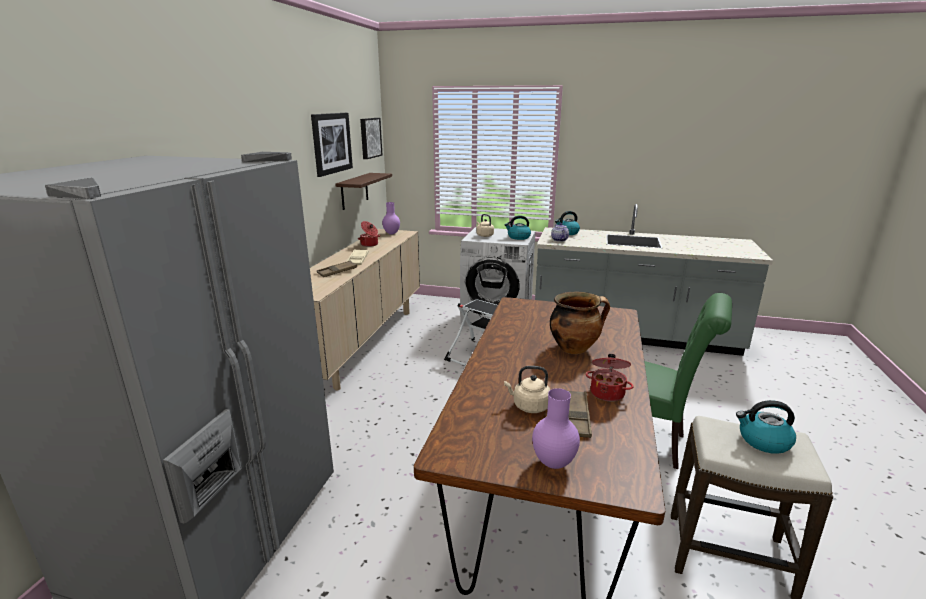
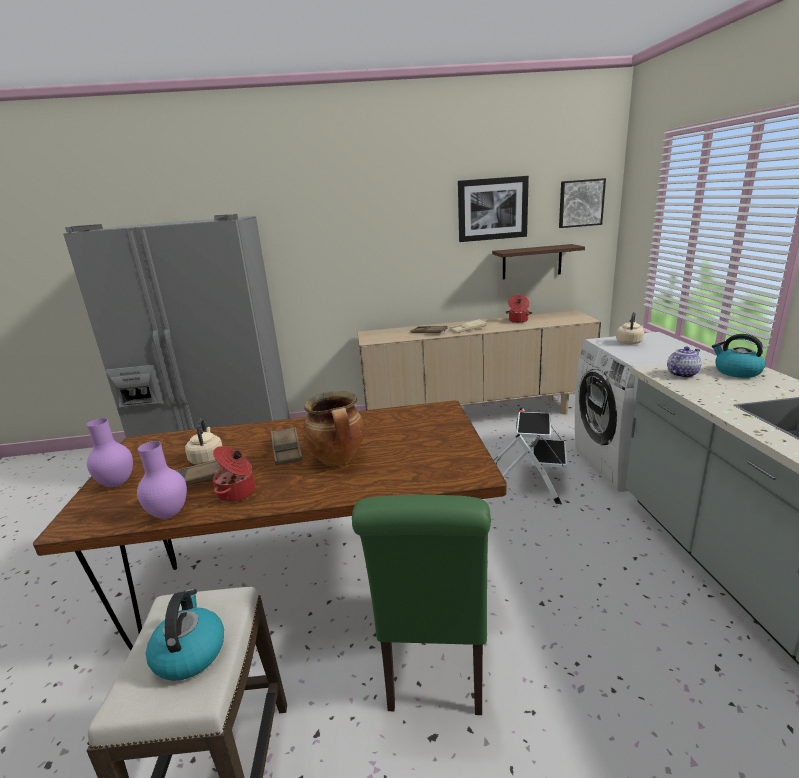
camera: 70 degrees right, 0 degrees up
purple vase [382,202,400,234] -> purple vase moved to [137,441,187,519]
kettle [505,215,531,240] -> none
none -> brown tray [271,427,303,465]

